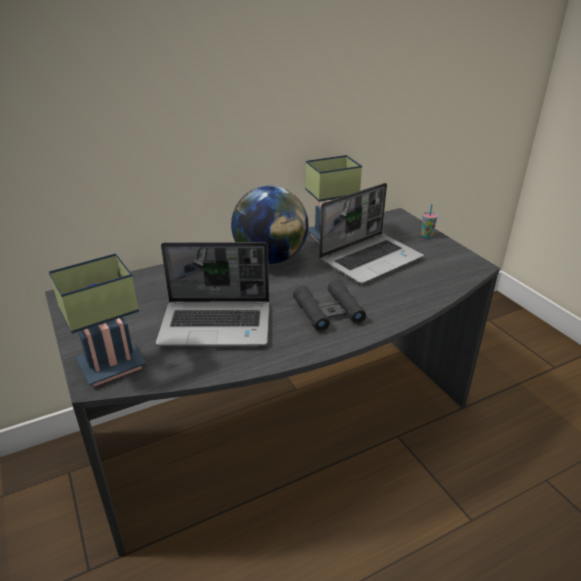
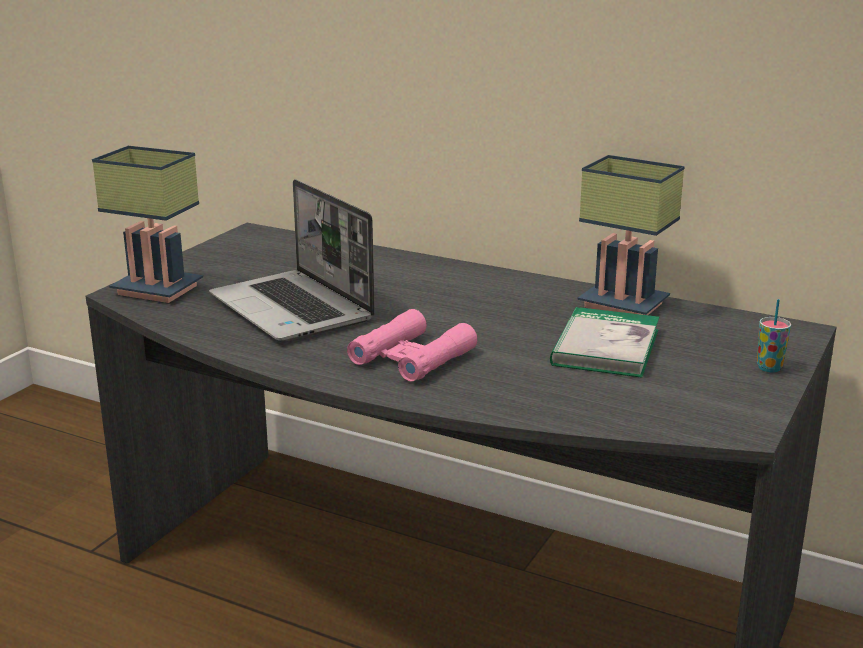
camera: 55 degrees right, 10 degrees down
globe [231,186,308,264] -> none
black binoculars [293,279,366,331] -> pink binoculars [347,309,477,381]
laptop [319,183,424,284] -> book [550,307,659,378]

